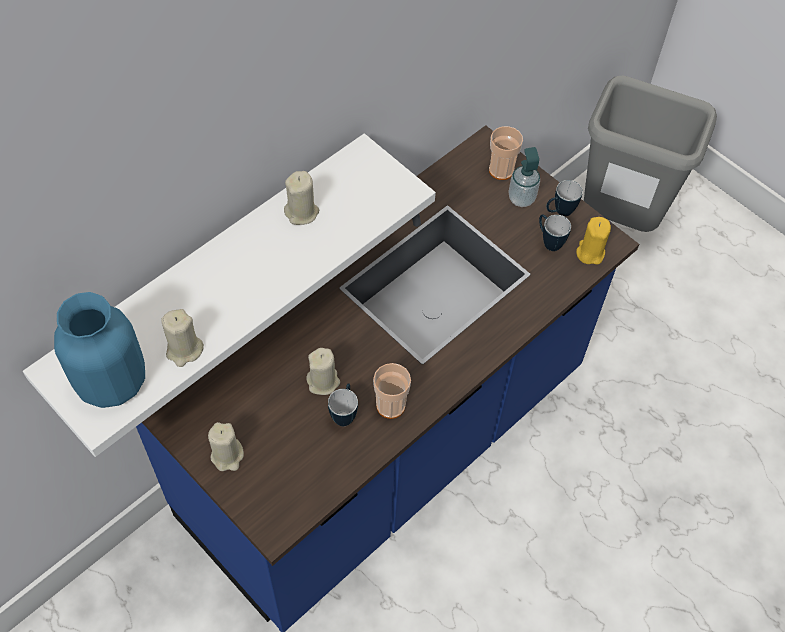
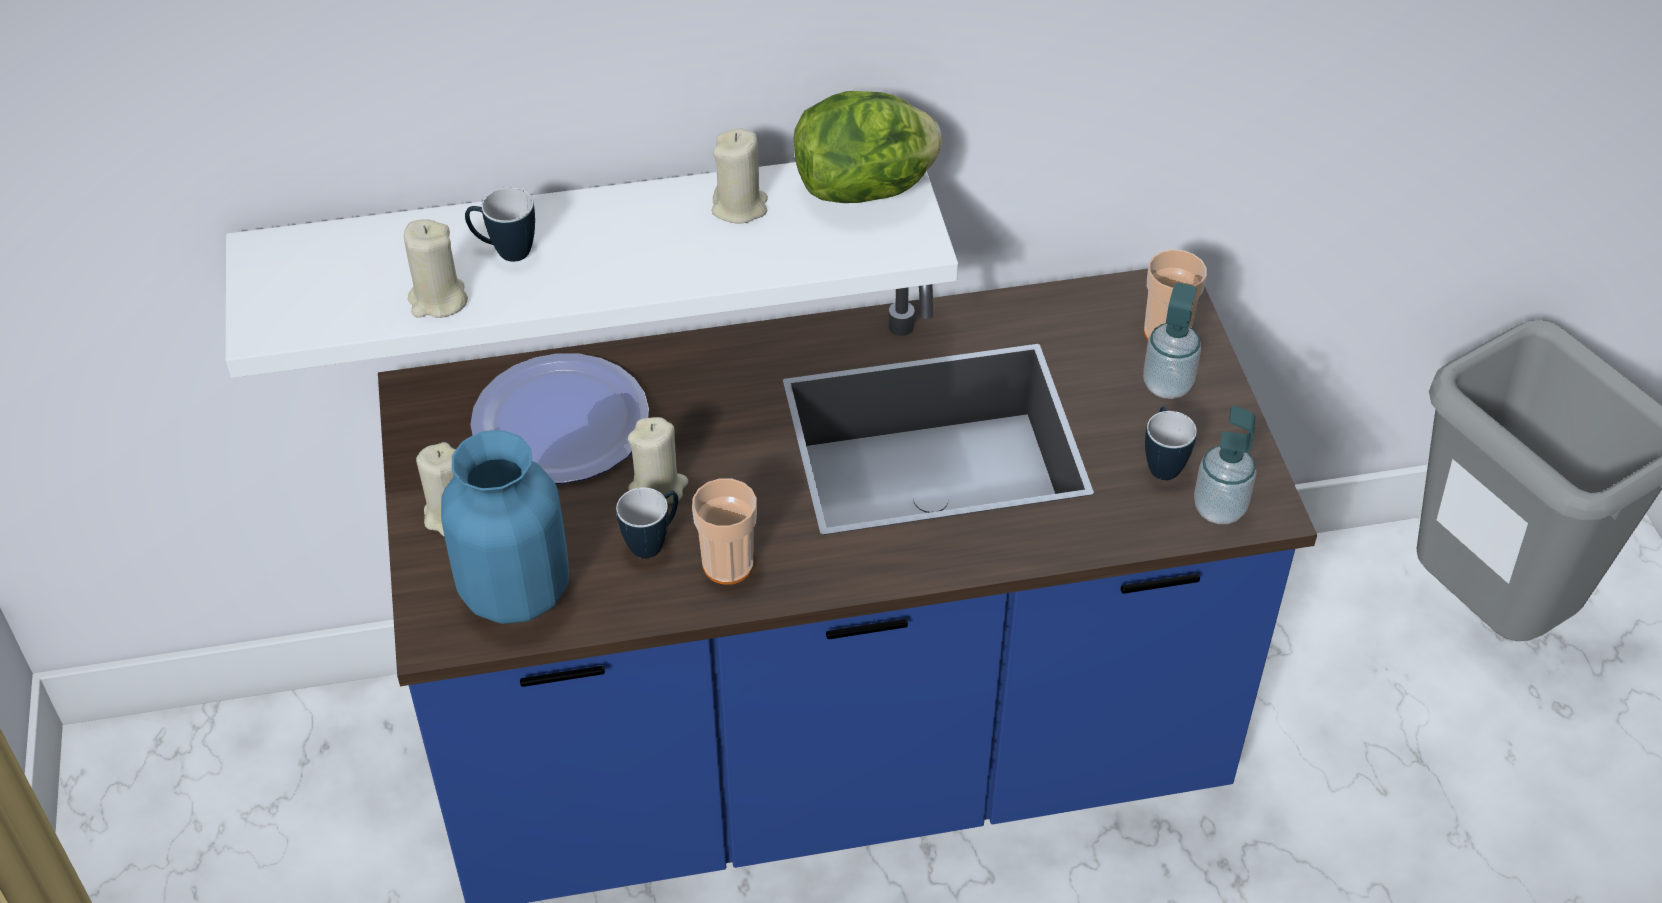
camera: 35 degrees right, 10 degrees down
blue vase [54,292,145,408] -> blue vase moved to [441,430,569,624]
mug [546,180,583,216] -> mug moved to [465,187,535,262]
yellow candle [576,217,611,264] -> soap dispenser [1194,406,1257,524]
none -> plate [470,353,649,484]
none -> lettuce [794,91,942,203]

